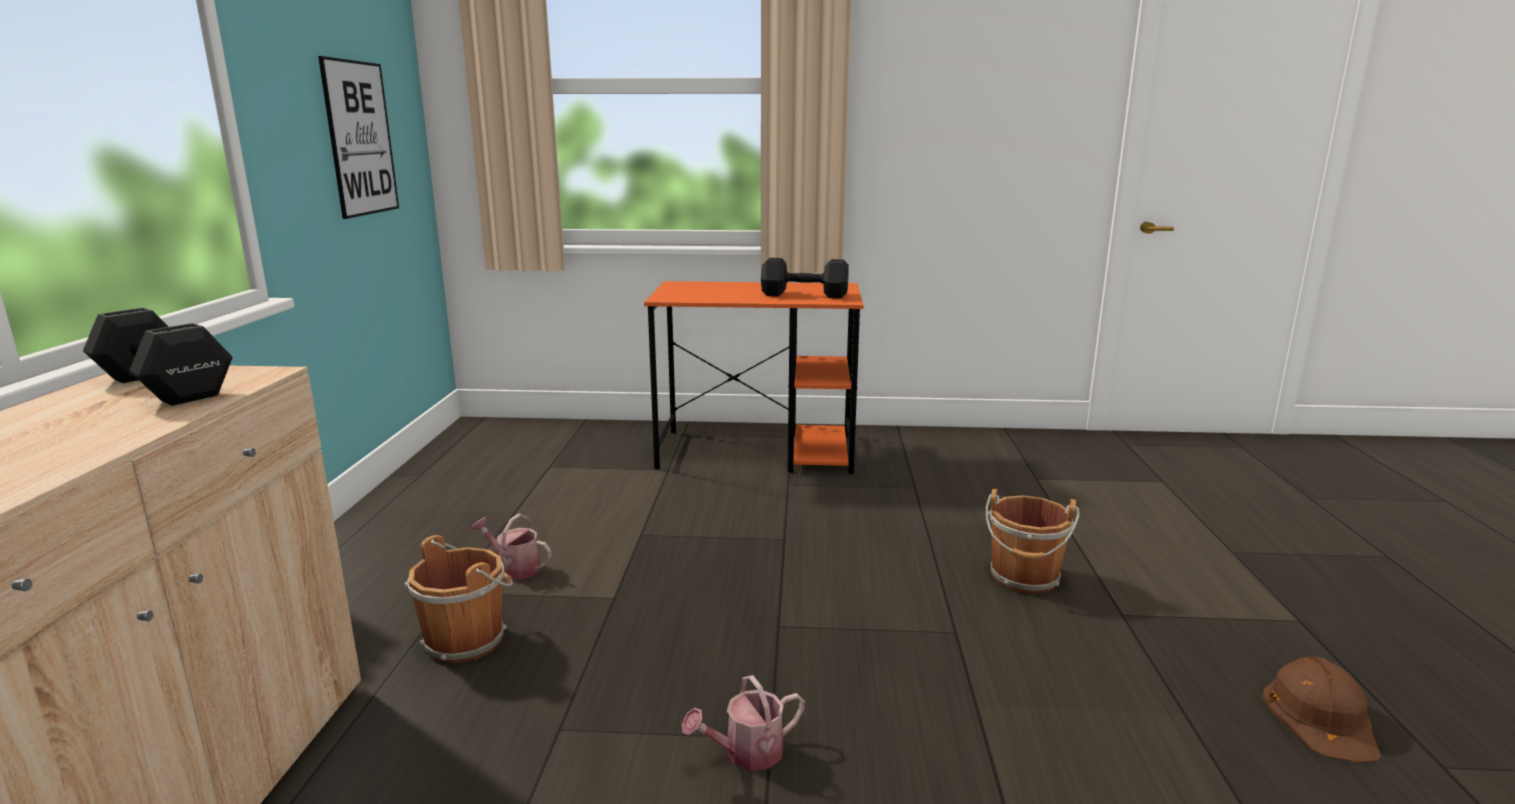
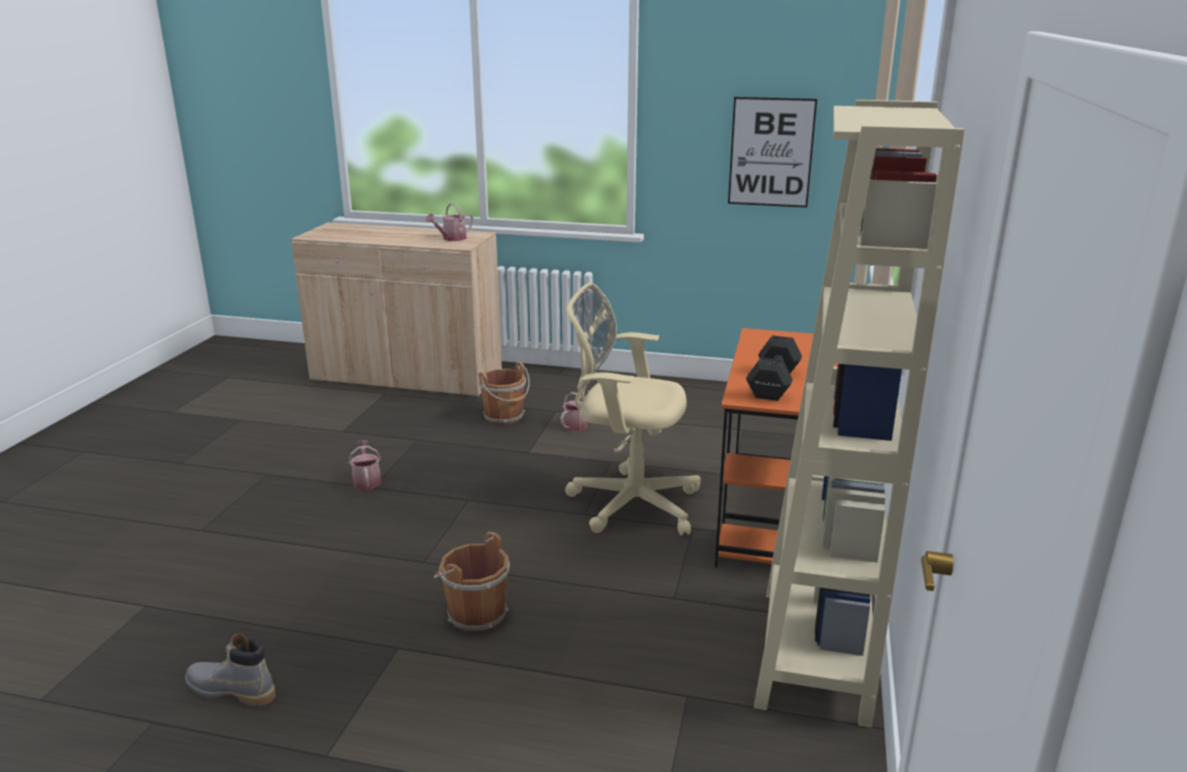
camera: 100 degrees right, 5 degrees up
black dumbbell [83,308,233,406] -> watering can [425,203,473,241]
brown hard hat [1262,657,1381,762] -> grey boot [185,633,275,706]
none -> beige office chair [565,283,701,535]
none -> beige bookcase [754,100,965,728]

